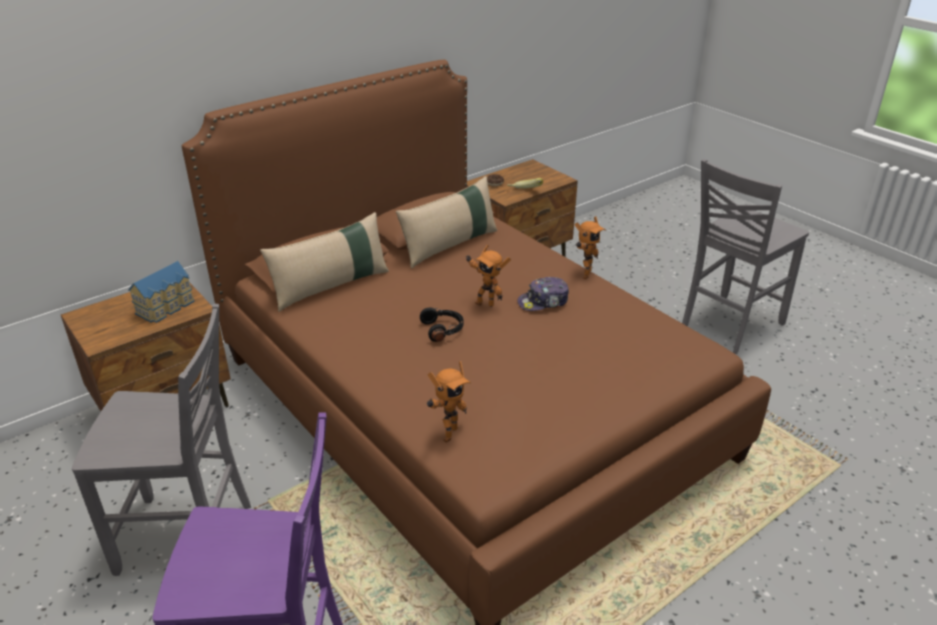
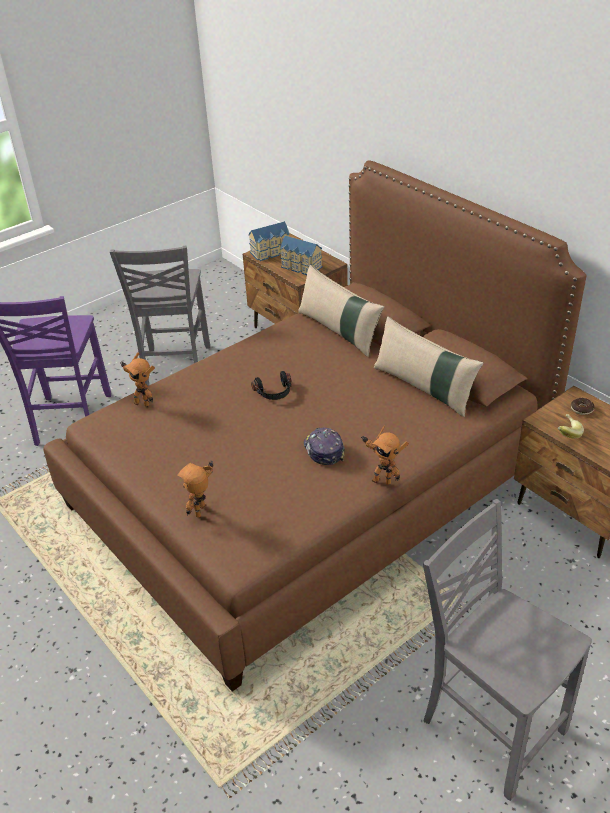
camera: 90 degrees right, 5 degrees up
toy robot [465,244,511,307] -> toy robot moved to [178,461,213,517]
none -> toy house [248,221,289,261]

